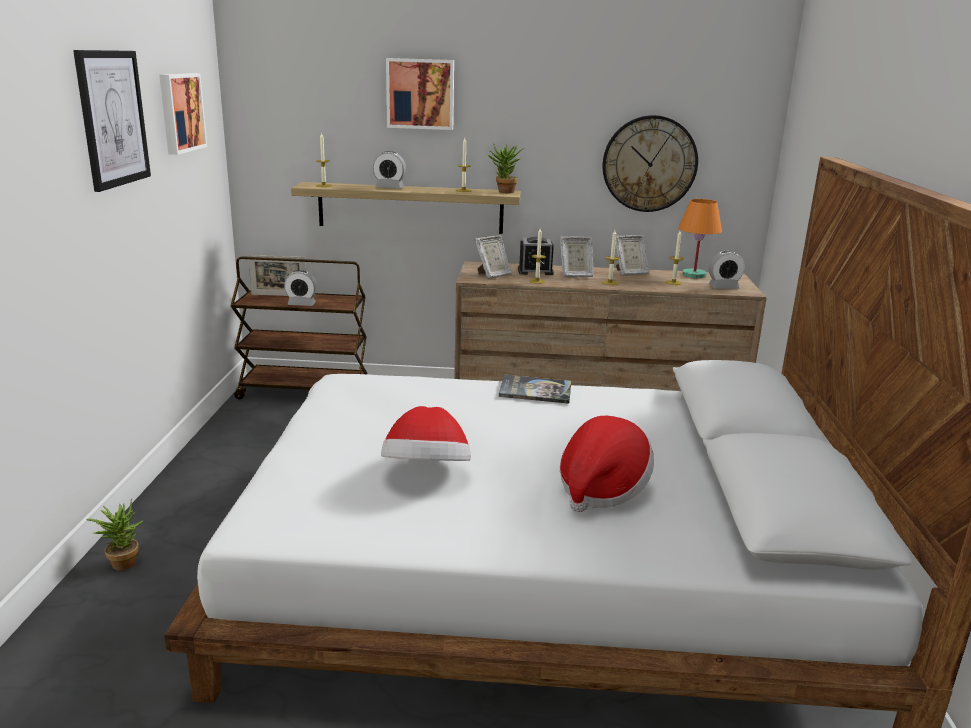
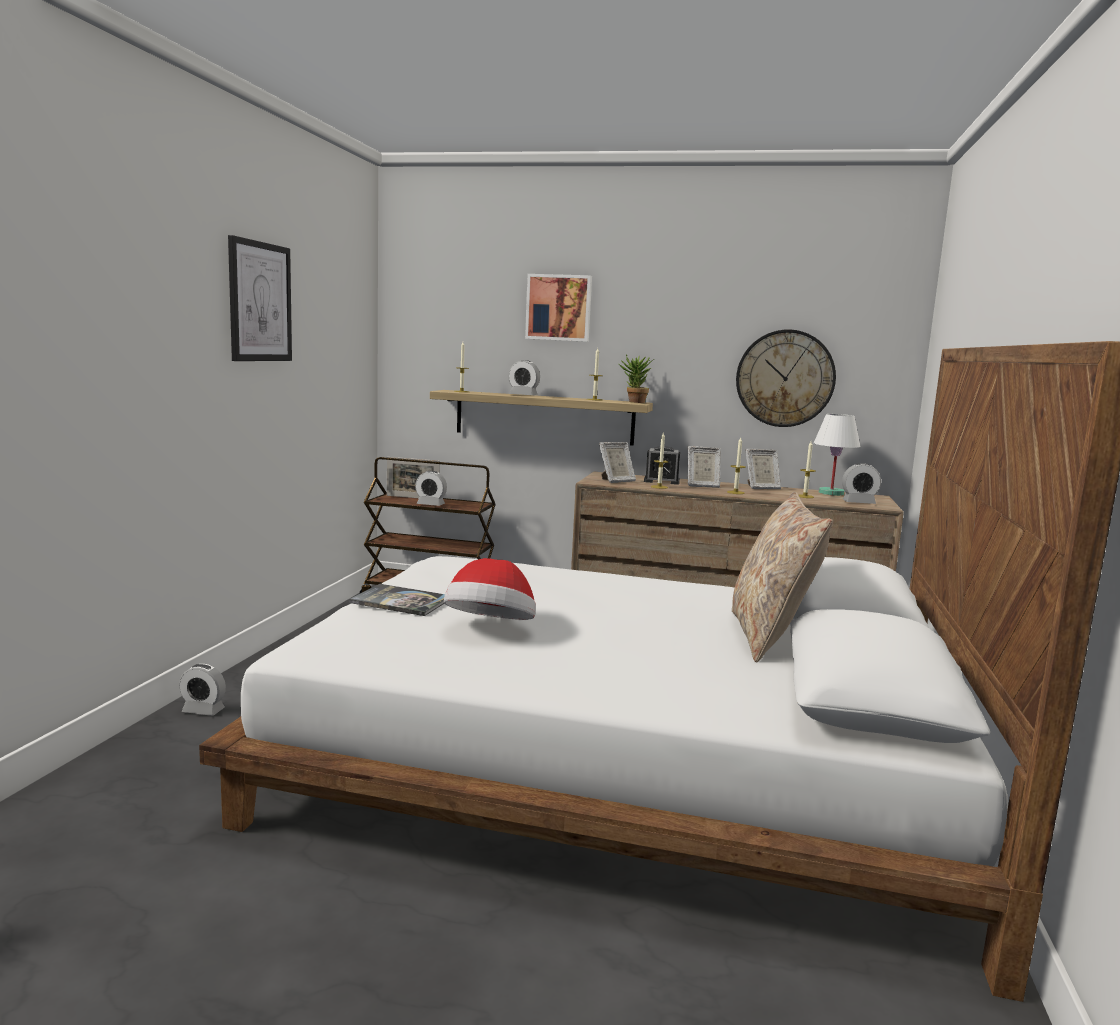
camera: 10 degrees right, 10 degrees down
potted plant [86,498,143,571] -> alarm clock [179,664,226,716]
picture [159,73,207,155] -> none
book [499,375,571,404] -> book moved to [349,584,445,616]
hat [560,416,654,512] -> none
orange table lamp [678,199,722,278] -> white table lamp [814,414,861,496]
none -> beige pillow [732,492,833,663]

